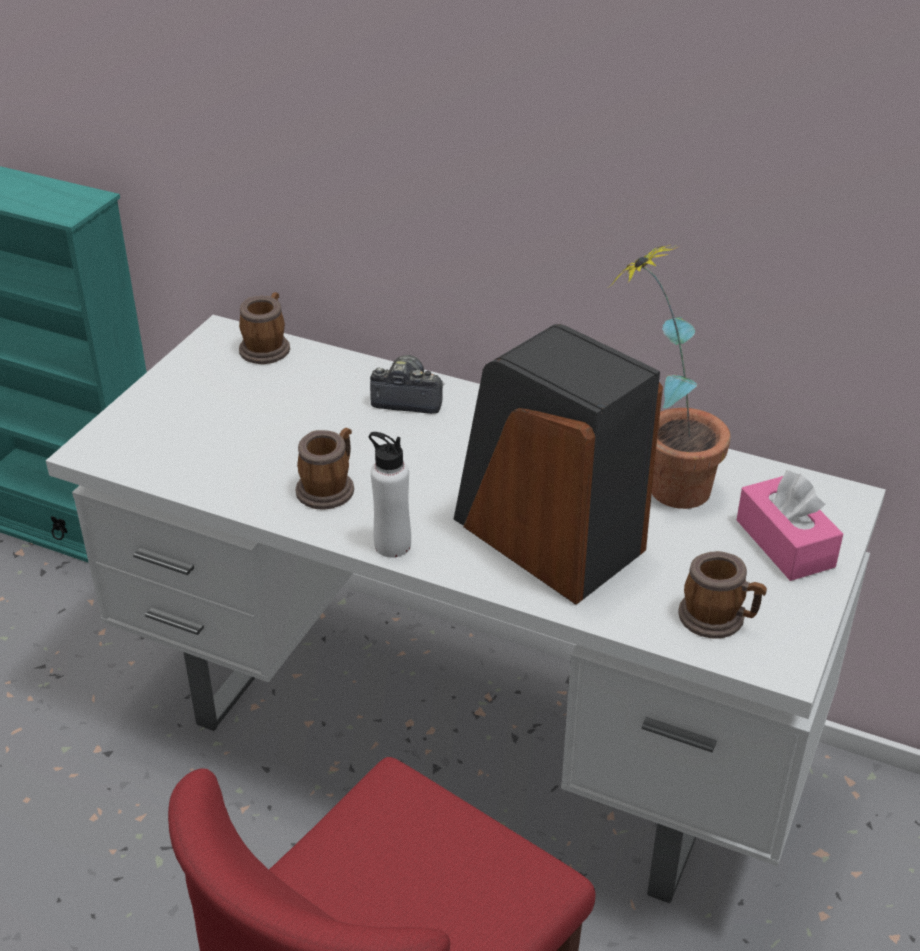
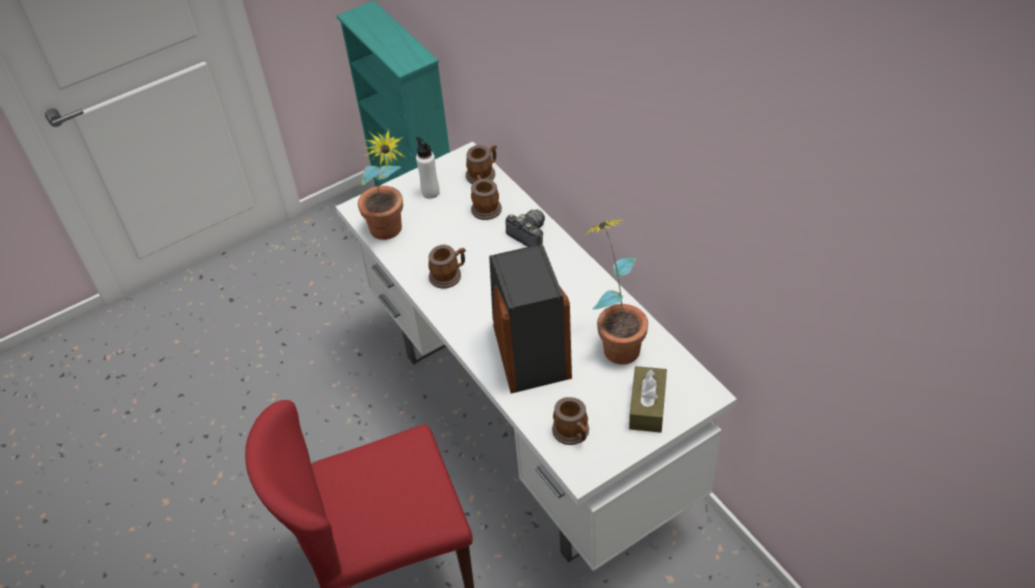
camera: 35 degrees right, 10 degrees up
white bottle [369,432,411,558] -> white bottle moved to [416,137,440,199]
pink tissue box [737,470,843,581] -> brown tissue box [629,366,667,433]
none -> potted plant [358,128,406,240]
none -> mug [471,175,502,220]

